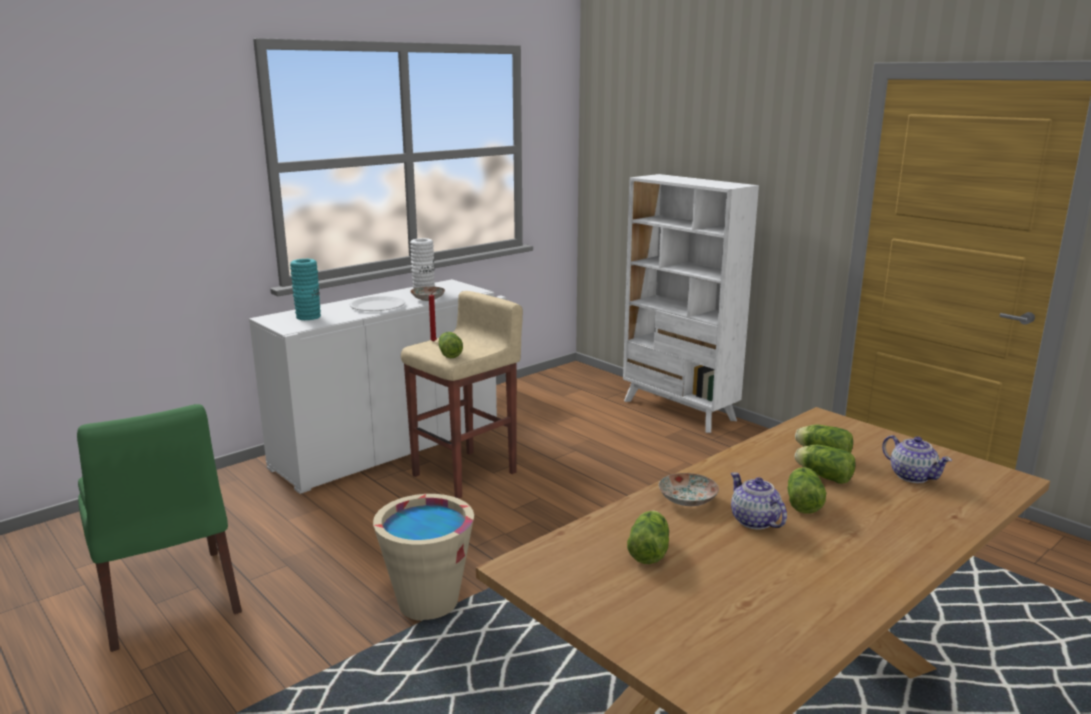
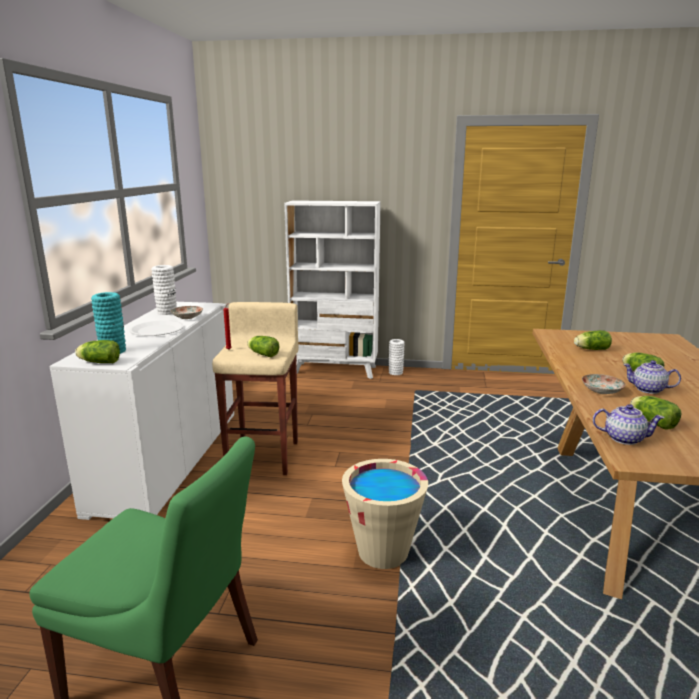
camera: 40 degrees left, 0 degrees up
lettuce [795,445,856,484] -> lettuce moved to [75,340,120,363]
teapot [882,435,952,483] -> teapot moved to [593,404,664,445]
none -> white vase [389,339,405,375]

